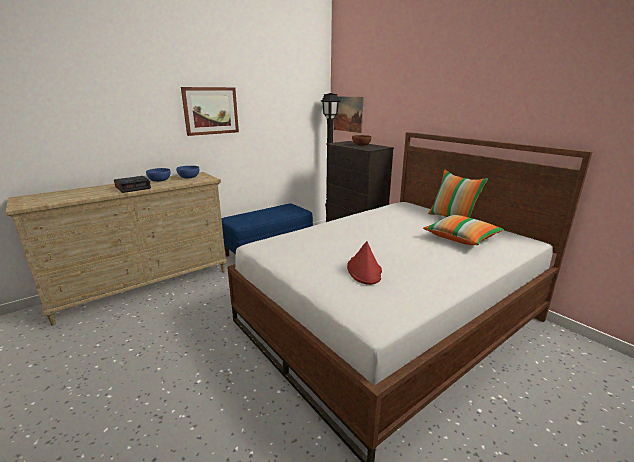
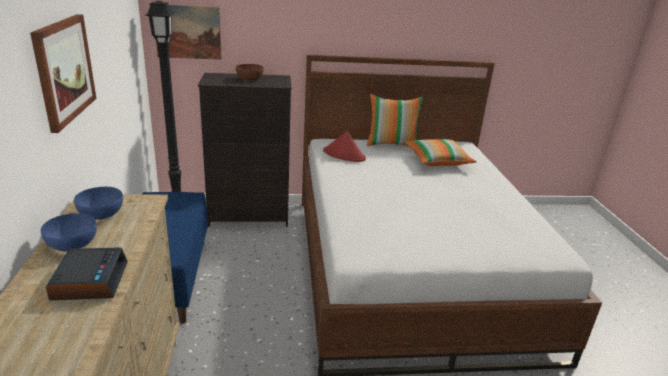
camera: 60 degrees left, 5 degrees up
red hat [347,241,382,285] -> red hat moved to [323,131,366,162]

